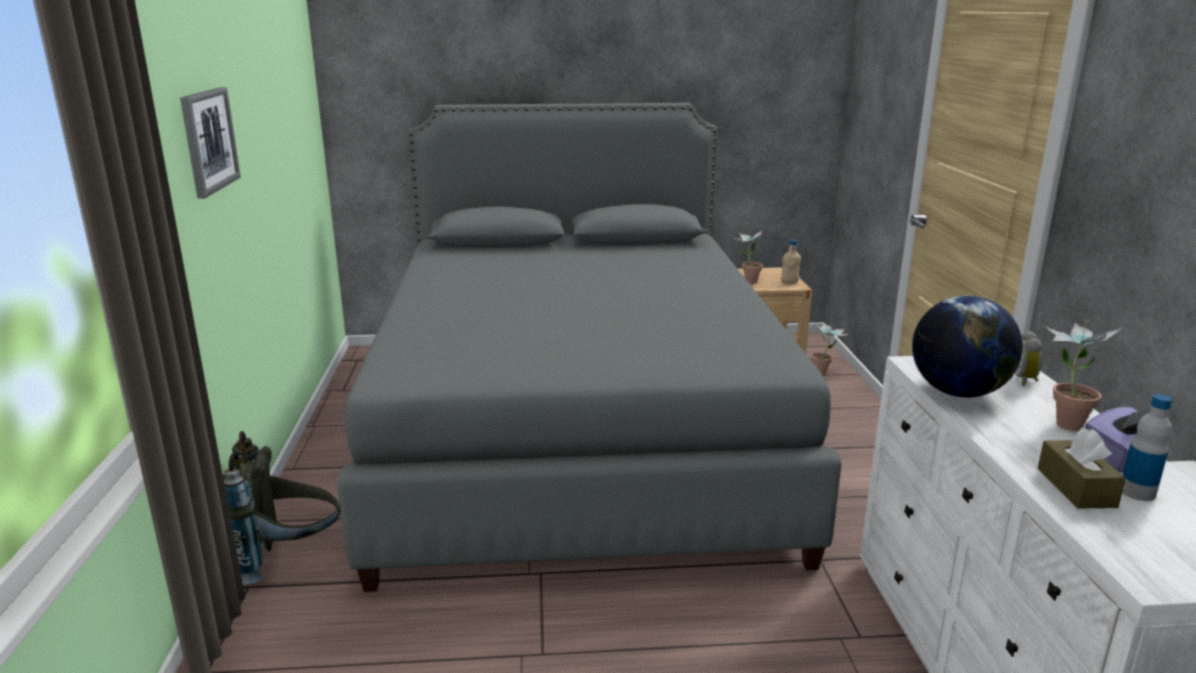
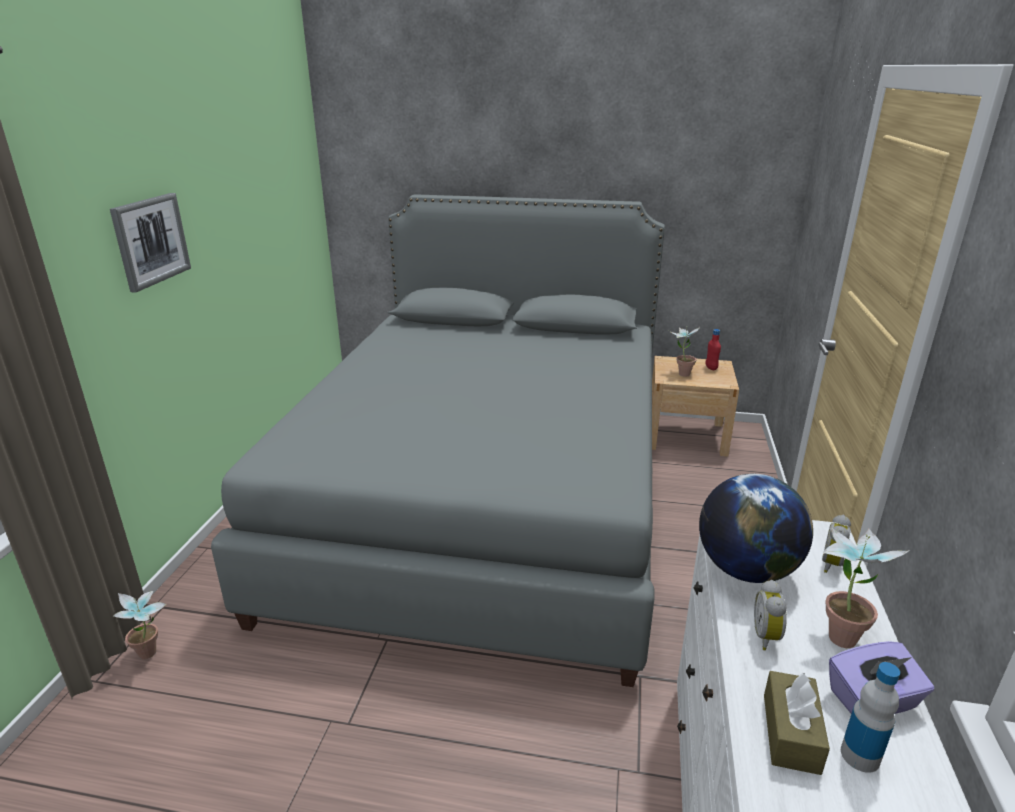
camera: 15 degrees right, 5 degrees up
grey backpack [223,431,341,584] -> none
beige bottle [781,239,801,284] -> none
potted plant [811,324,848,376] -> potted plant moved to [114,591,166,659]
none -> red bottle [706,329,721,370]
none -> alarm clock [754,580,787,651]

